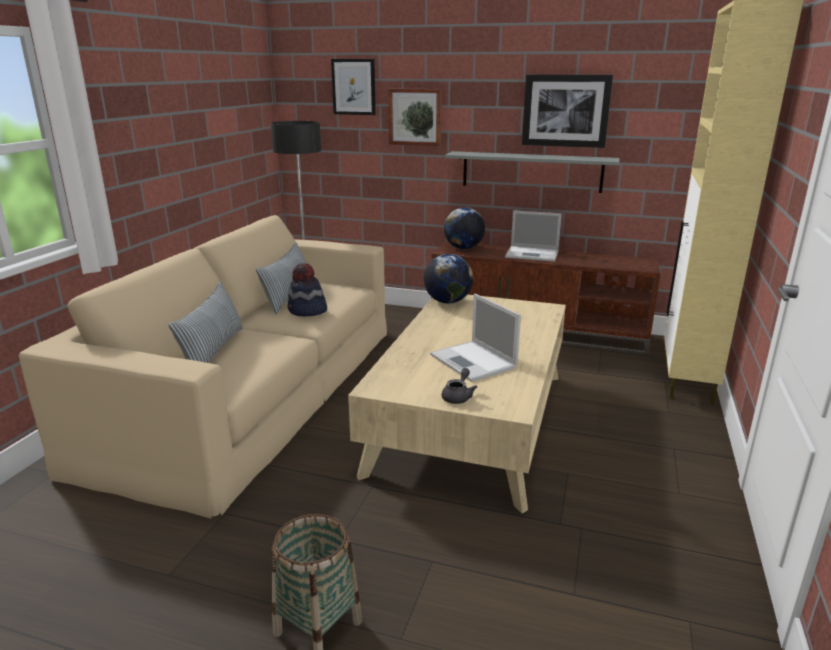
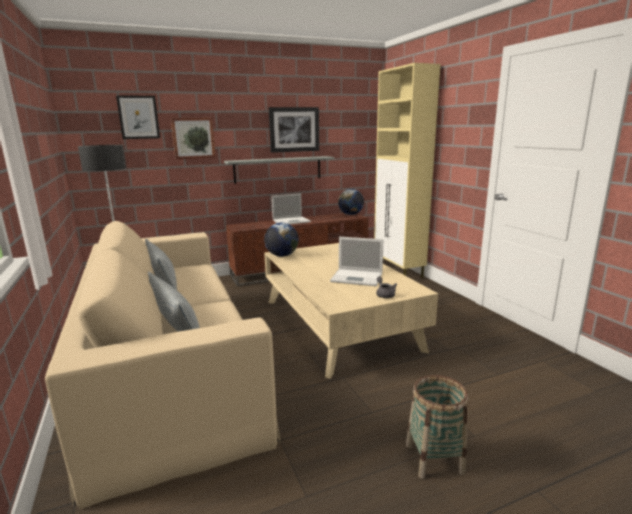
camera: 40 degrees left, 5 degrees down
hat [288,263,327,316] -> none
globe [444,207,485,249] -> globe moved to [338,189,364,215]

